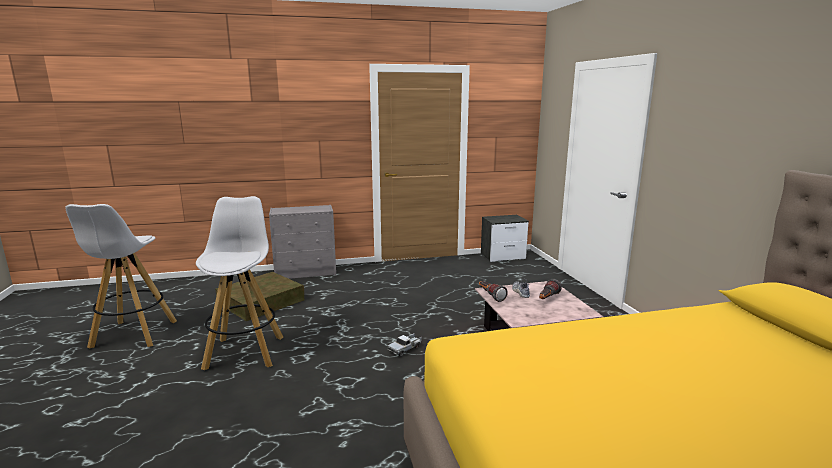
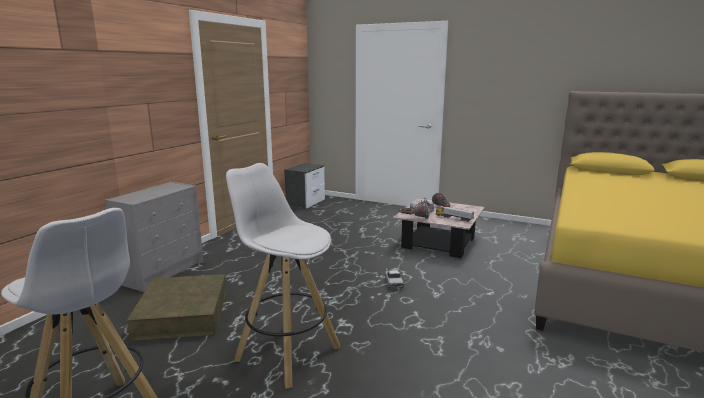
camera: 50 degrees left, 0 degrees up
none -> toy truck [436,207,474,222]

